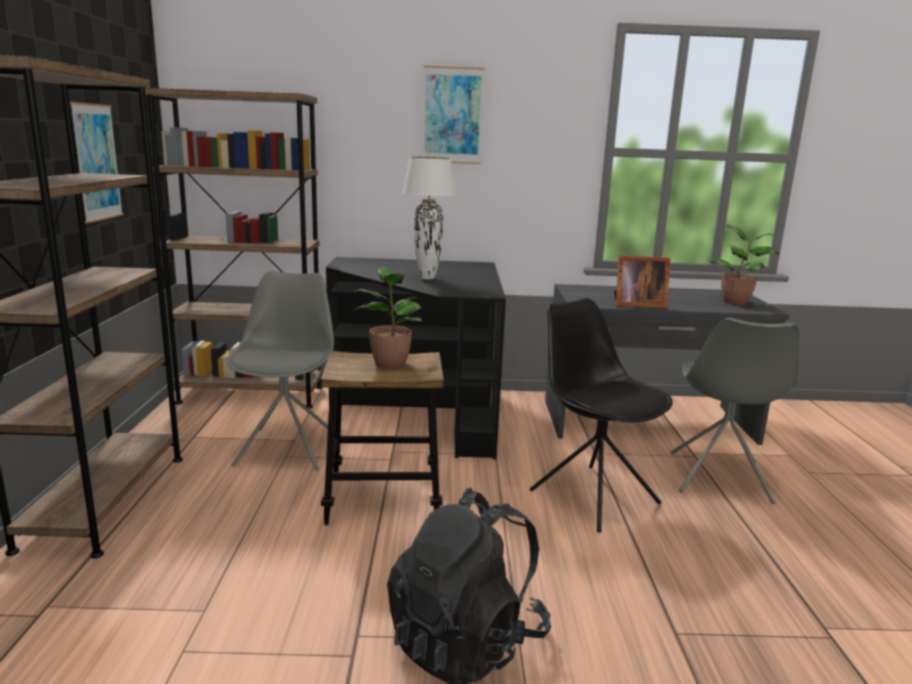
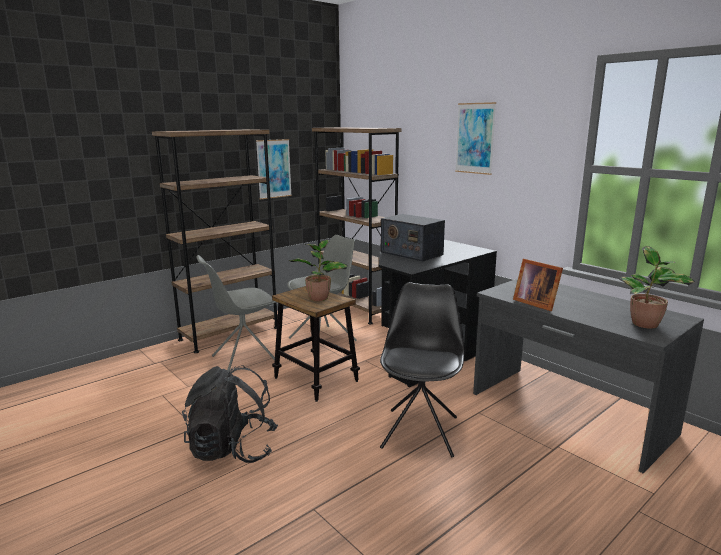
camera: 50 degrees right, 0 degrees up
white table lamp [402,157,457,280] -> radio [381,214,445,261]
grey chair [670,318,799,504] -> grey chair moved to [196,255,276,372]

